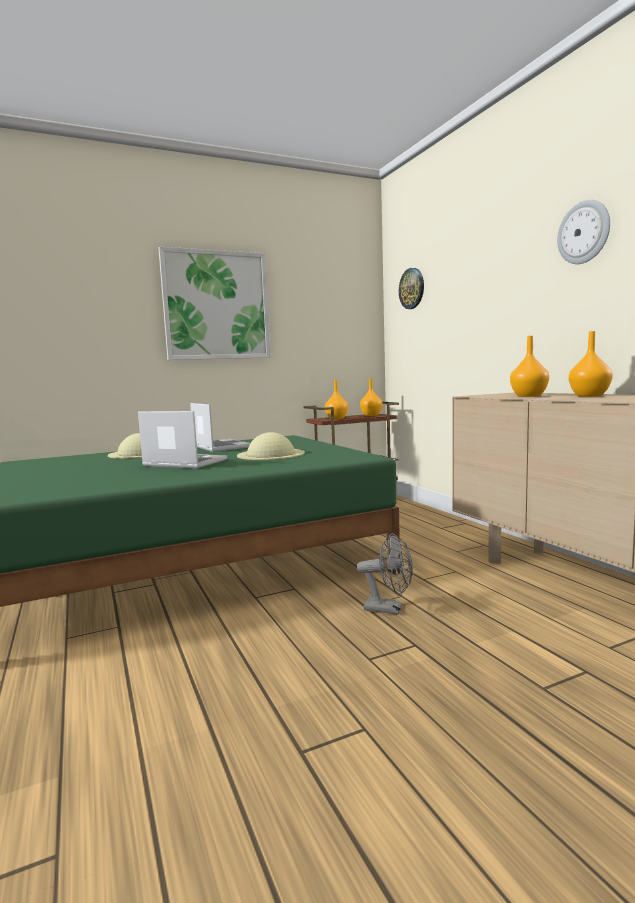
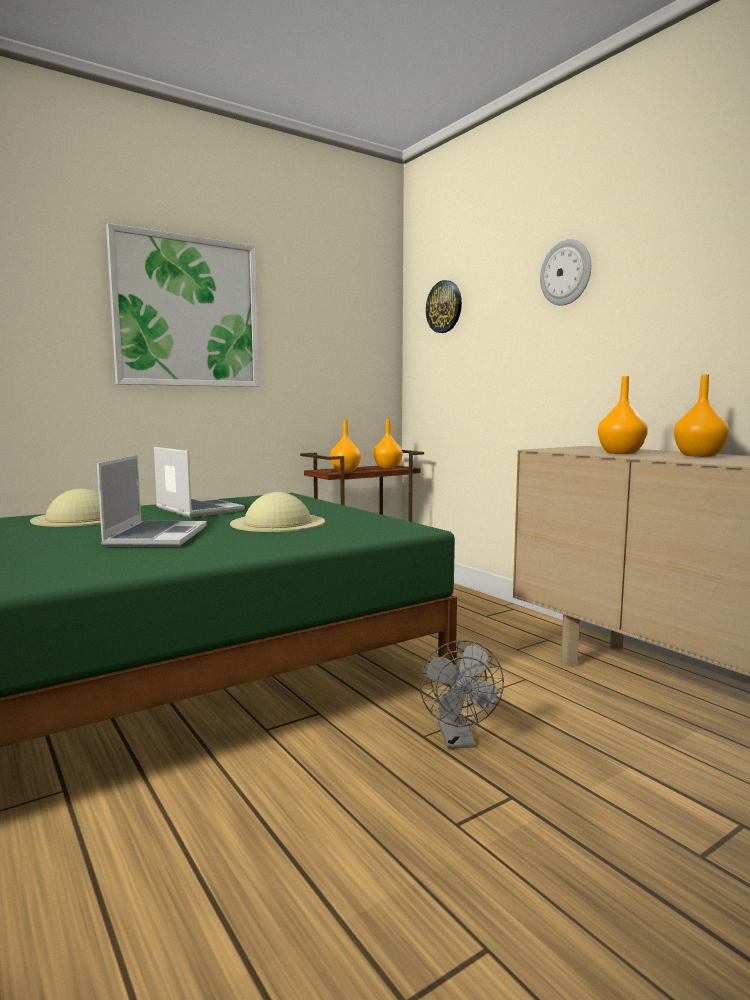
camera: 10 degrees left, 0 degrees up
laptop [138,411,228,469] -> laptop turned 75 degrees clockwise [97,455,207,547]
grey fan [357,533,413,615] -> grey fan turned 75 degrees clockwise [419,640,504,749]
wall clock [557,200,610,264] -> wall clock moved to [540,239,591,306]

